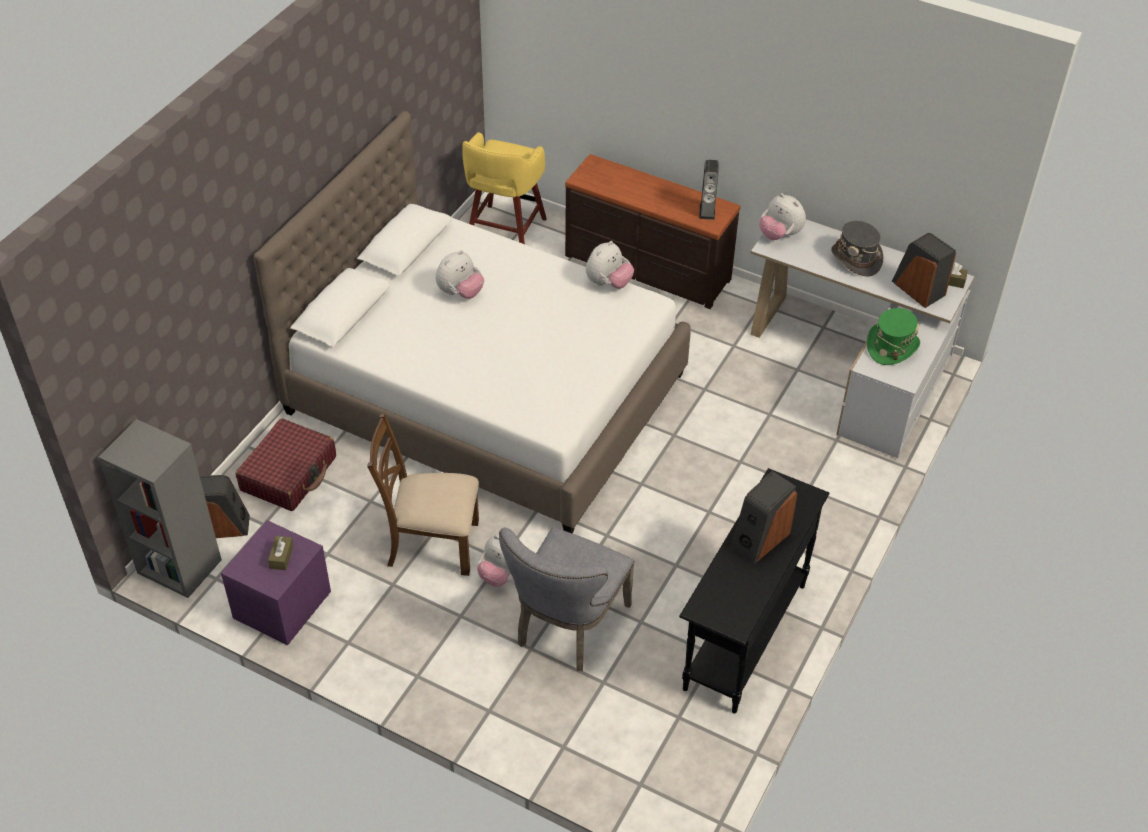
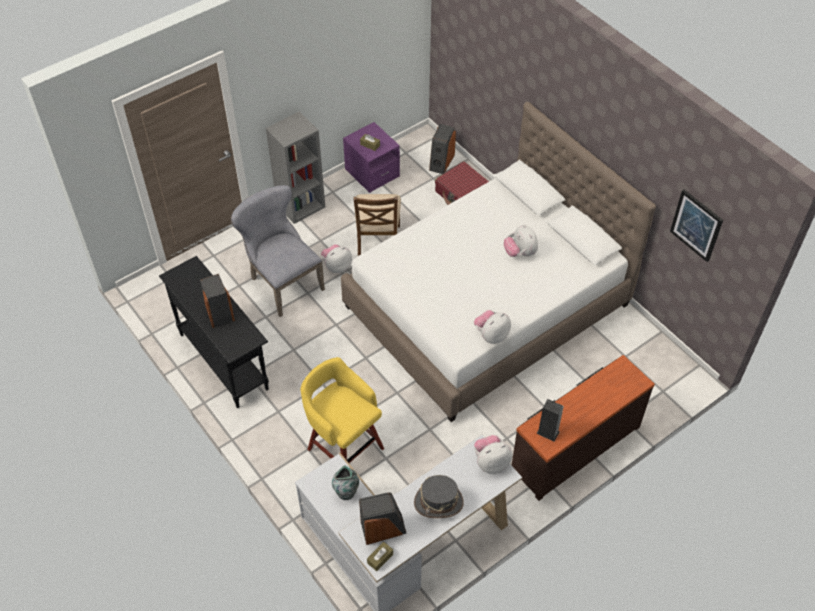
camera: 115 degrees right, 5 degrees up
grey bookcase [98,419,222,598] -> grey bookcase moved to [266,111,325,224]
brown chair [367,413,479,576] -> brown chair turned 150 degrees clockwise [354,194,401,256]
yellow stool [462,132,547,244] -> yellow stool moved to [300,357,384,463]
plush toy [586,241,634,289] -> plush toy turned 75 degrees clockwise [474,310,511,344]
green hat [867,308,920,365] -> vase [332,466,359,500]
none -> picture [670,189,723,262]

